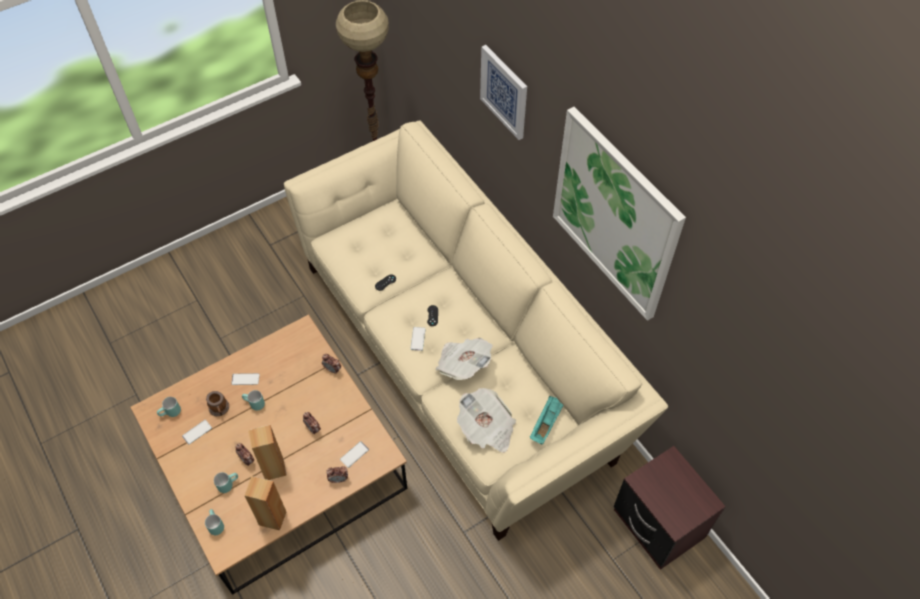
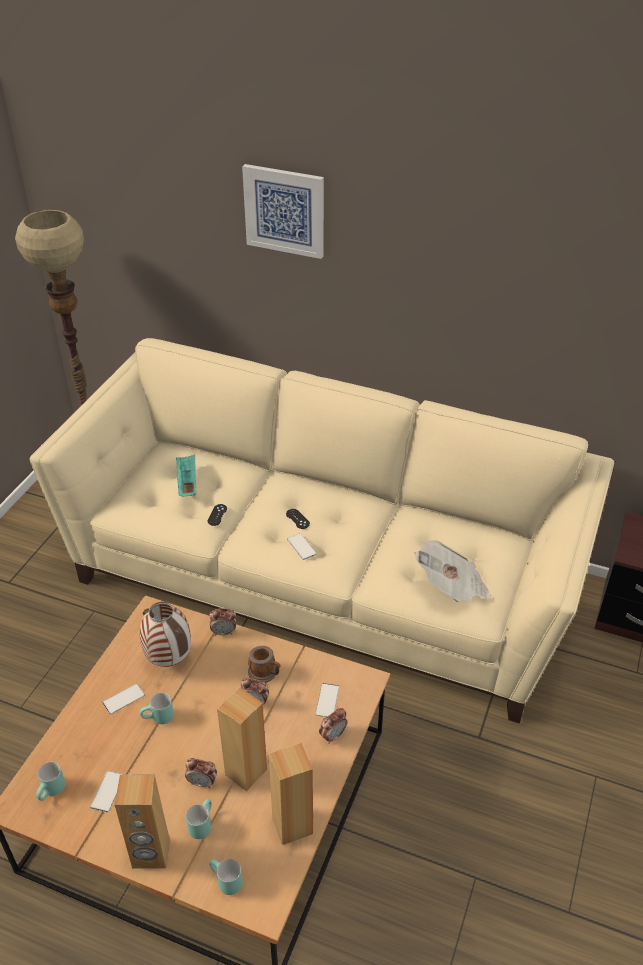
camera: 35 degrees left, 15 degrees down
mug [206,391,229,416] -> mug moved to [248,646,280,683]
newspaper [435,338,492,380] -> none
turquoise tray [530,396,563,445] -> turquoise tray moved to [176,454,196,497]
picture [553,107,686,321] -> none
none -> brown speaker [115,775,170,868]
none -> vase [139,601,191,667]

